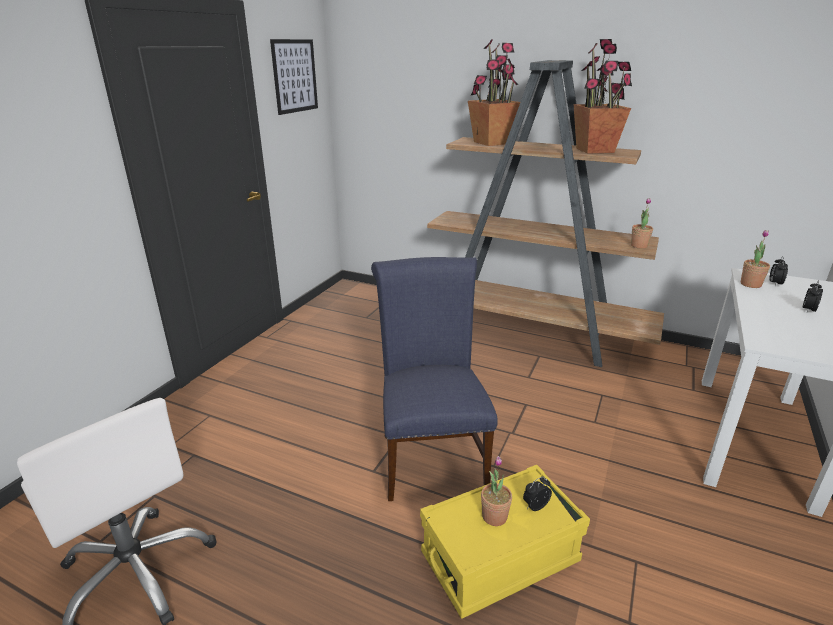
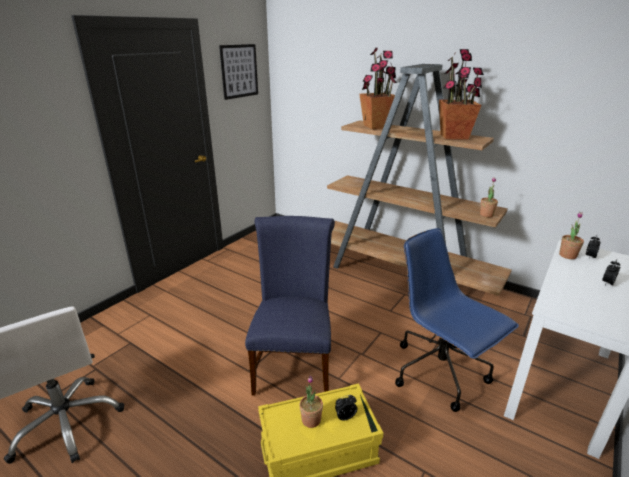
camera: 10 degrees right, 0 degrees up
none -> blue office chair [395,228,519,412]

